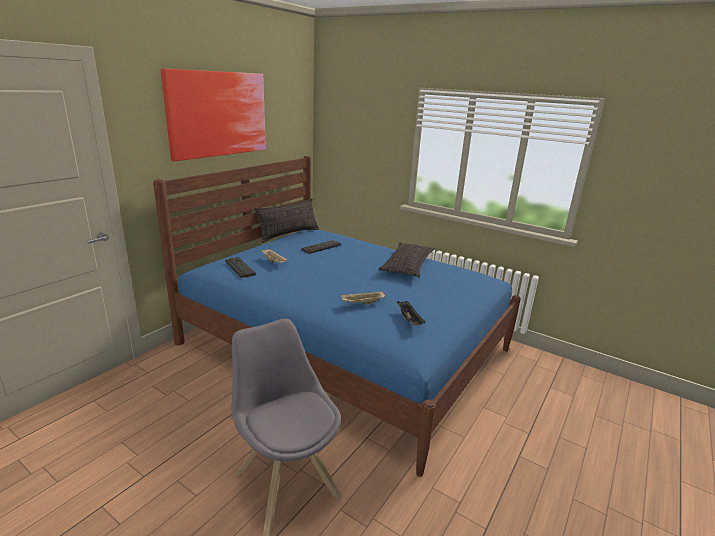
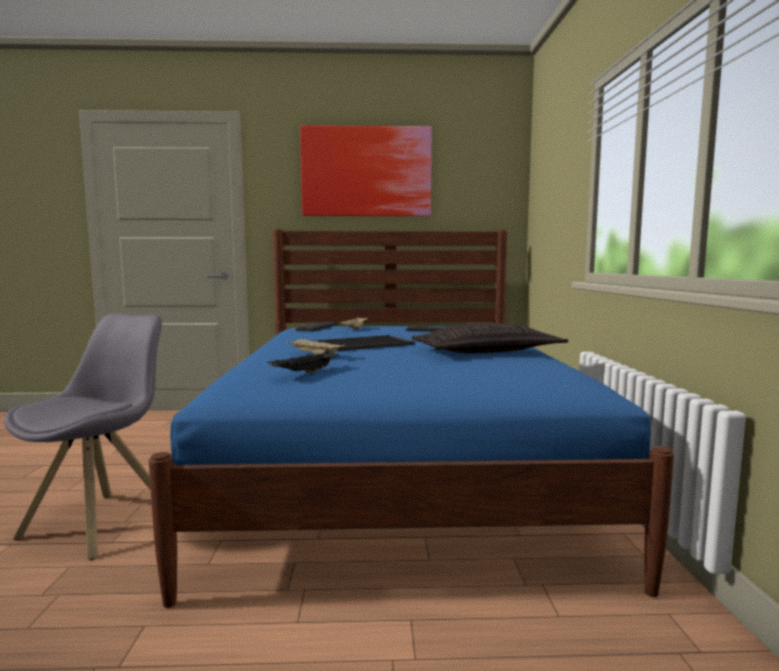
camera: 55 degrees right, 15 degrees down
pillow [255,198,319,243] -> none
none -> tray [313,335,415,351]

